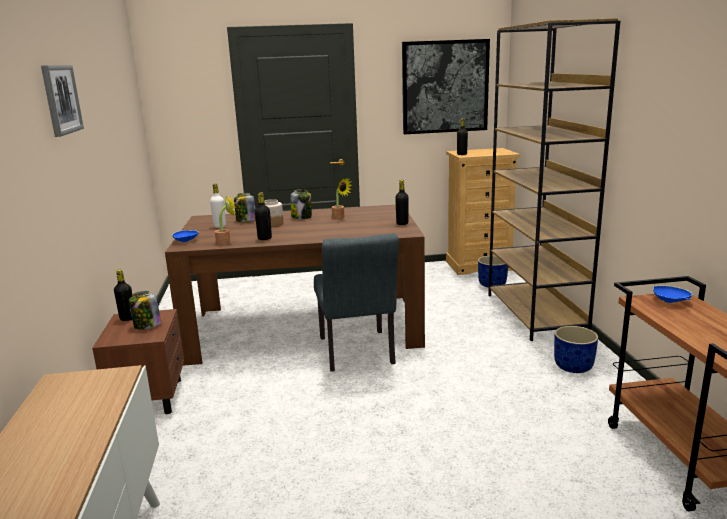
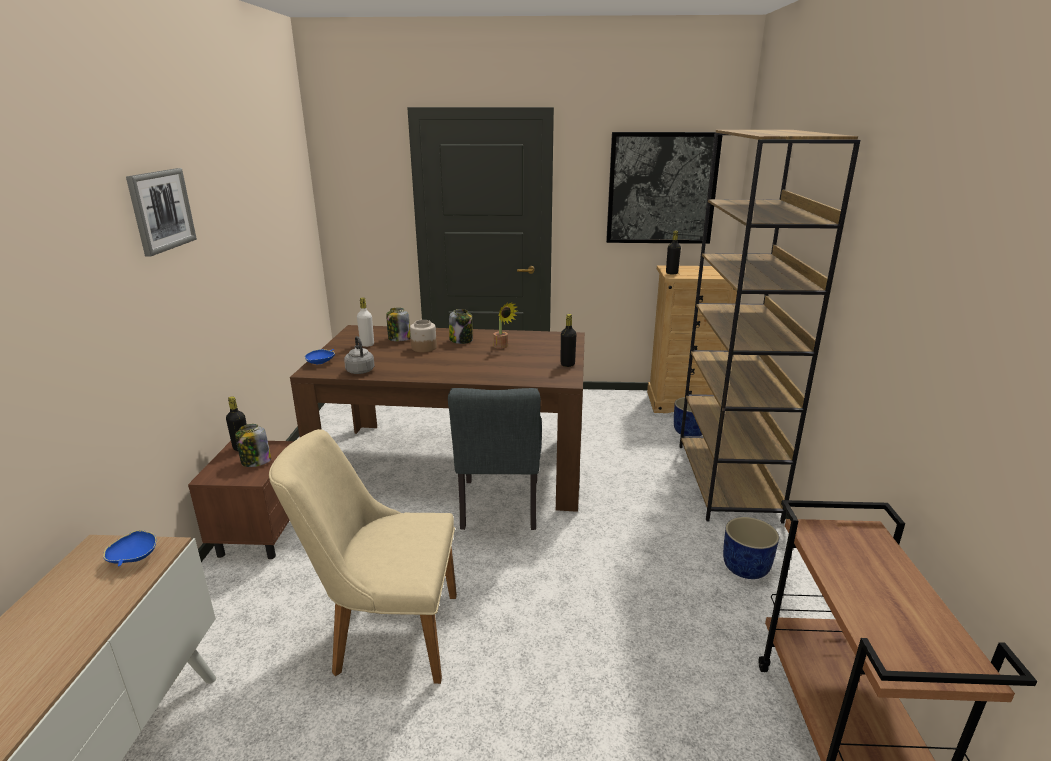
camera: 10 degrees right, 5 degrees up
potted plant [215,195,236,245] -> grey kettle [344,336,375,374]
black bottle [255,192,272,240] -> none
blue bowl [653,285,693,303] -> blue bowl moved to [103,530,156,566]
none -> beige chair [269,429,457,684]

